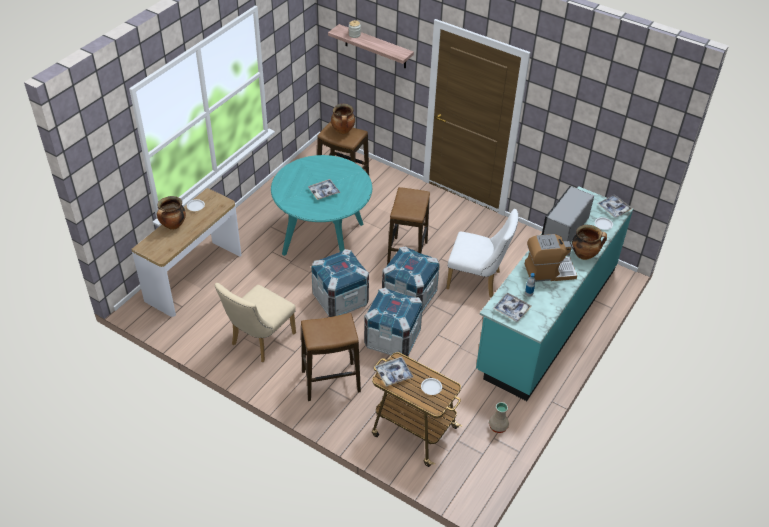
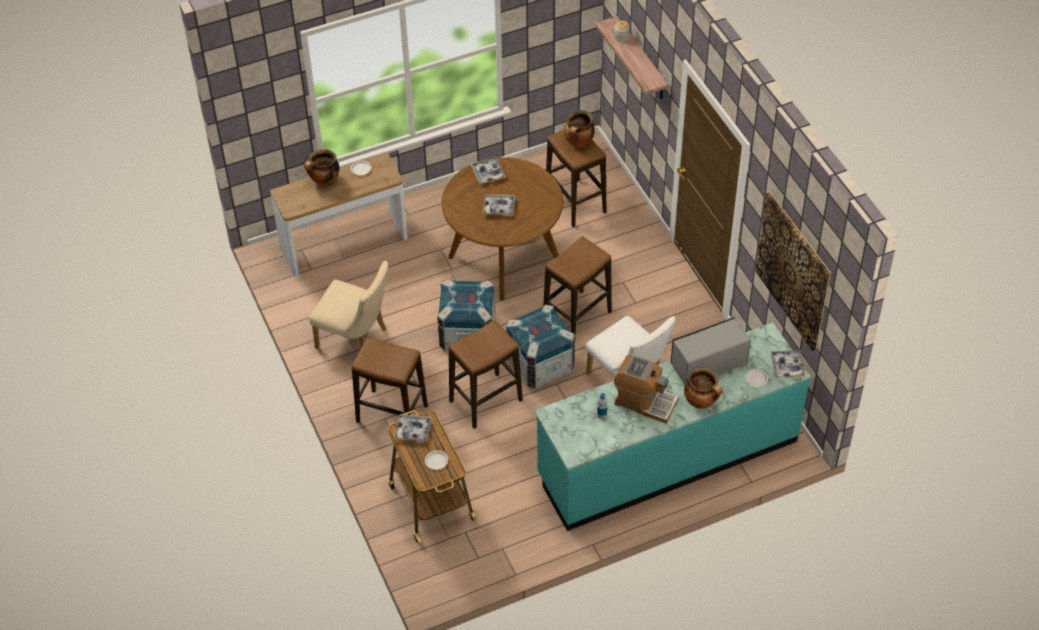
camera: 35 degrees right, 5 degrees up
beige chair [214,283,296,362] -> beige chair turned 135 degrees counterclockwise [309,261,389,349]
turquoise dining table [271,155,372,256] -> brown dining table [441,157,563,301]
crate [364,287,423,357] -> stool [449,320,523,429]
beige vase [489,402,509,433] -> none
tray [493,293,532,322] -> tray moved to [471,157,506,184]
none -> picture [755,192,831,351]

